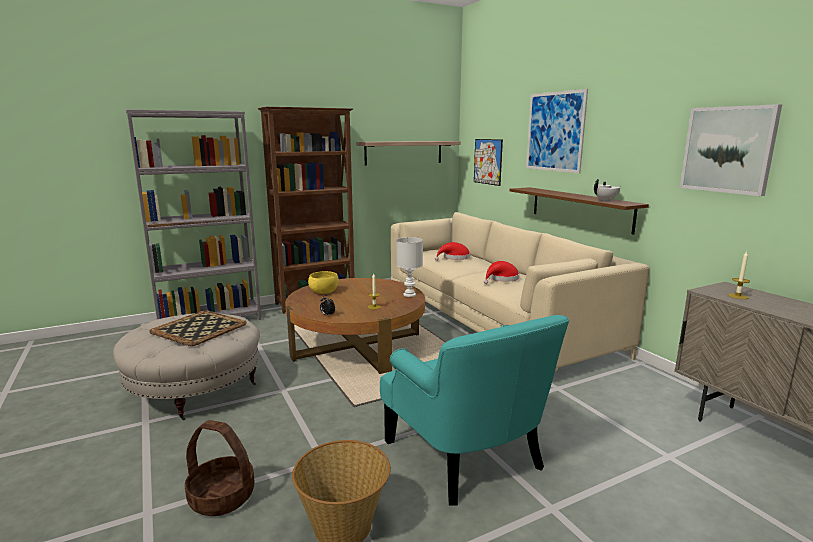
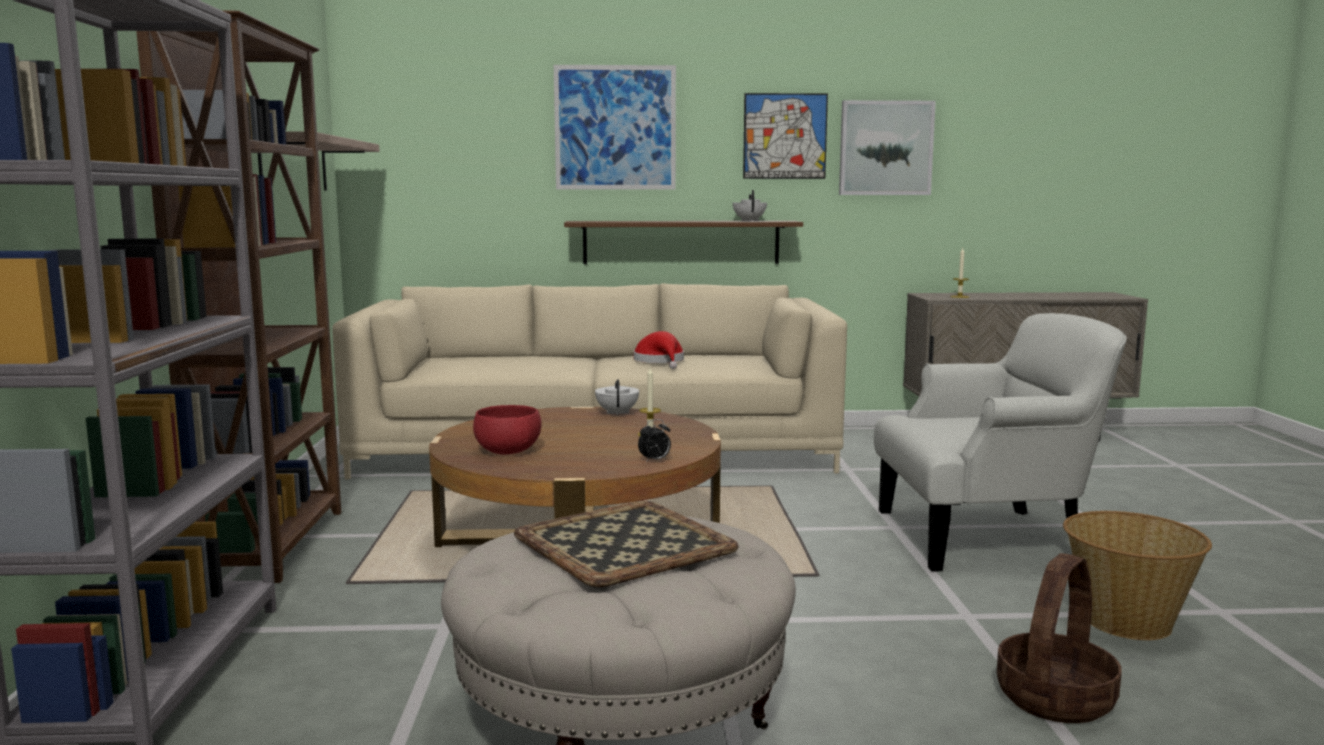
camera: 65 degrees left, 5 degrees down
yellow bowl [308,271,339,294] -> red bowl [473,405,542,455]
turquoise armchair [380,315,569,506] -> white armchair [874,313,1127,572]
white table lamp [397,237,423,297] -> white teapot [595,379,639,416]
red hat [435,242,470,261] -> none
picture [474,139,503,186] -> picture moved to [743,93,828,179]

